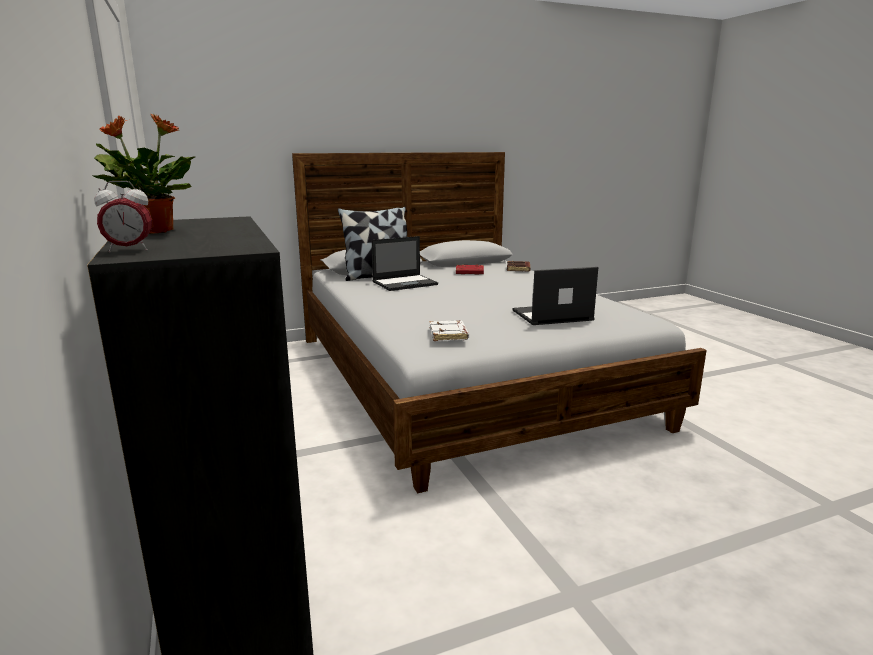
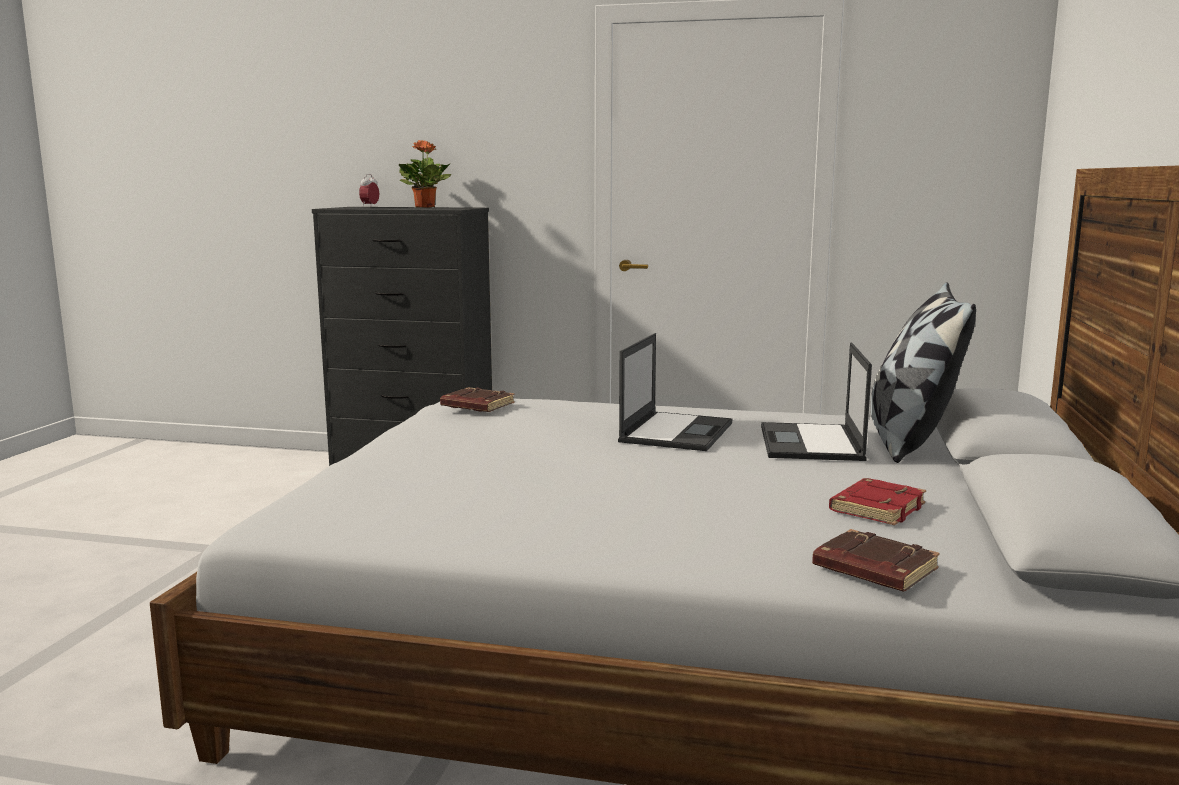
camera: 125 degrees right, 5 degrees down
white book [429,320,469,341] -> brown book [440,387,515,412]
laptop [512,267,598,325] -> laptop moved to [618,333,732,451]

